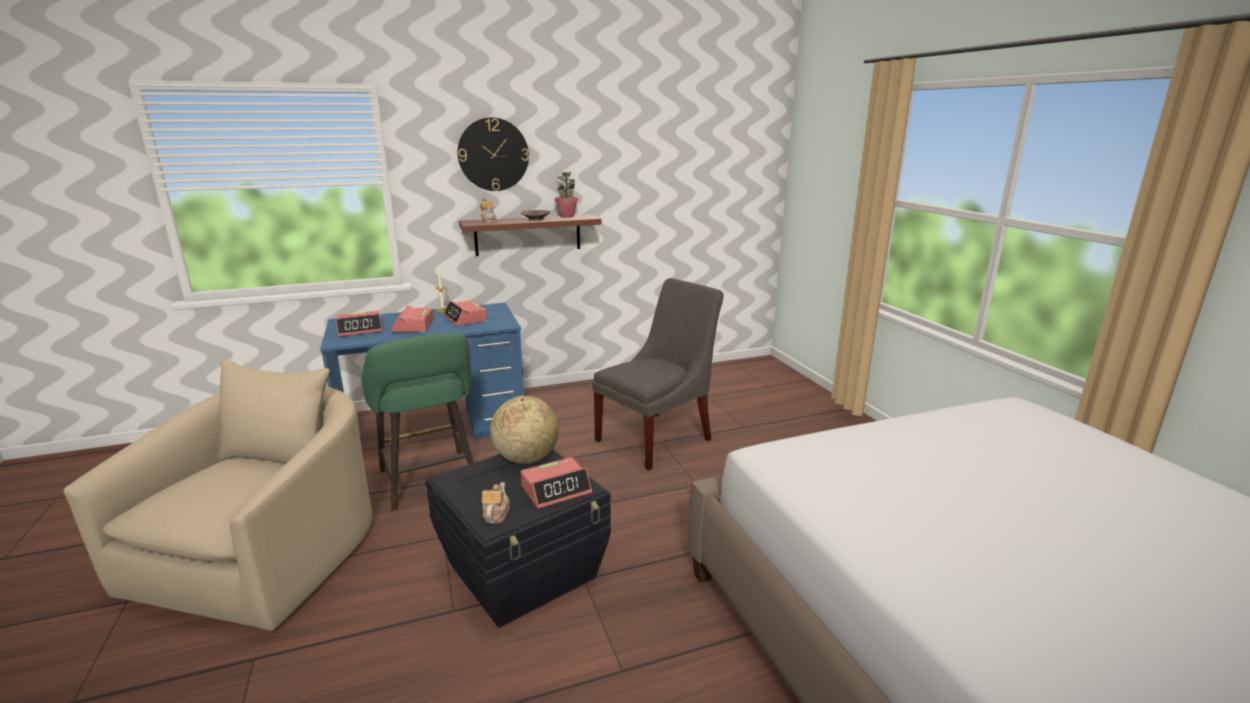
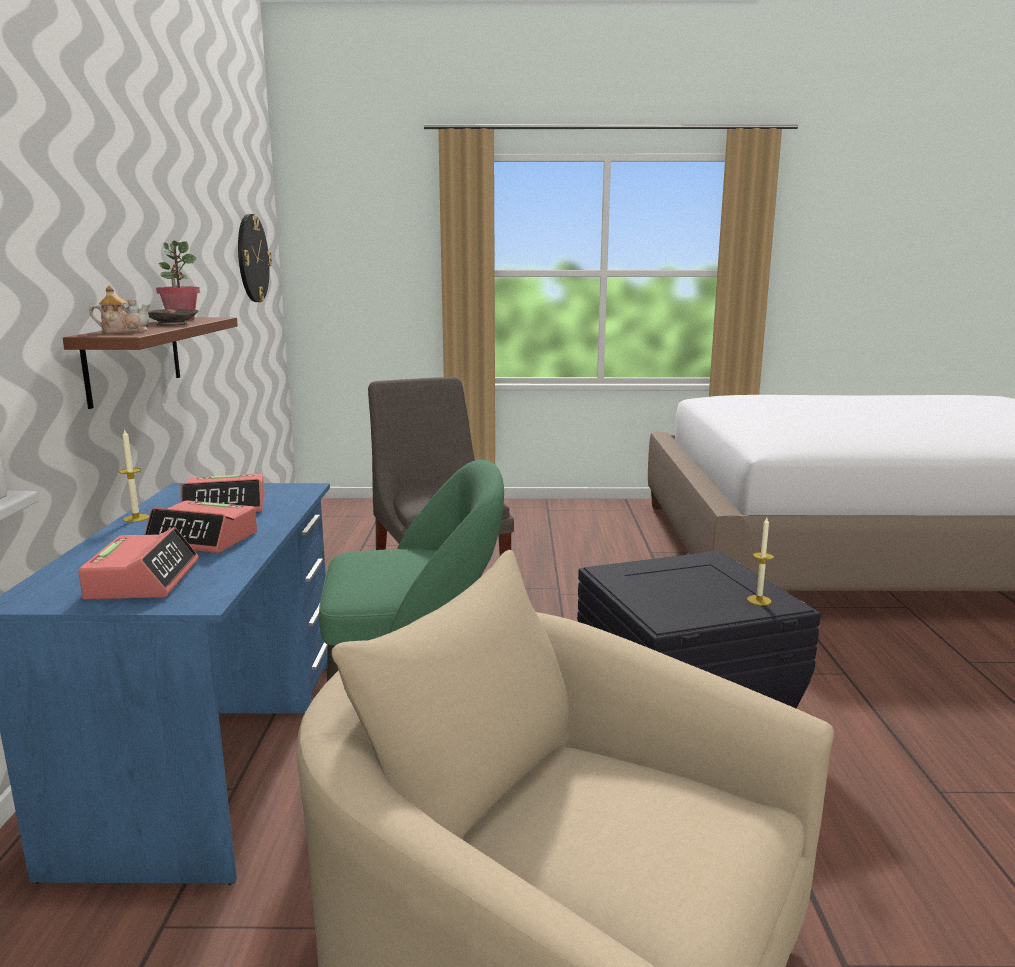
camera: 70 degrees left, 5 degrees down
wall clock [457,117,529,191] -> wall clock moved to [238,214,272,302]
teapot [482,482,510,524] -> candle [747,518,774,605]
globe [490,396,559,464] -> none
alarm clock [521,457,592,509] -> none

